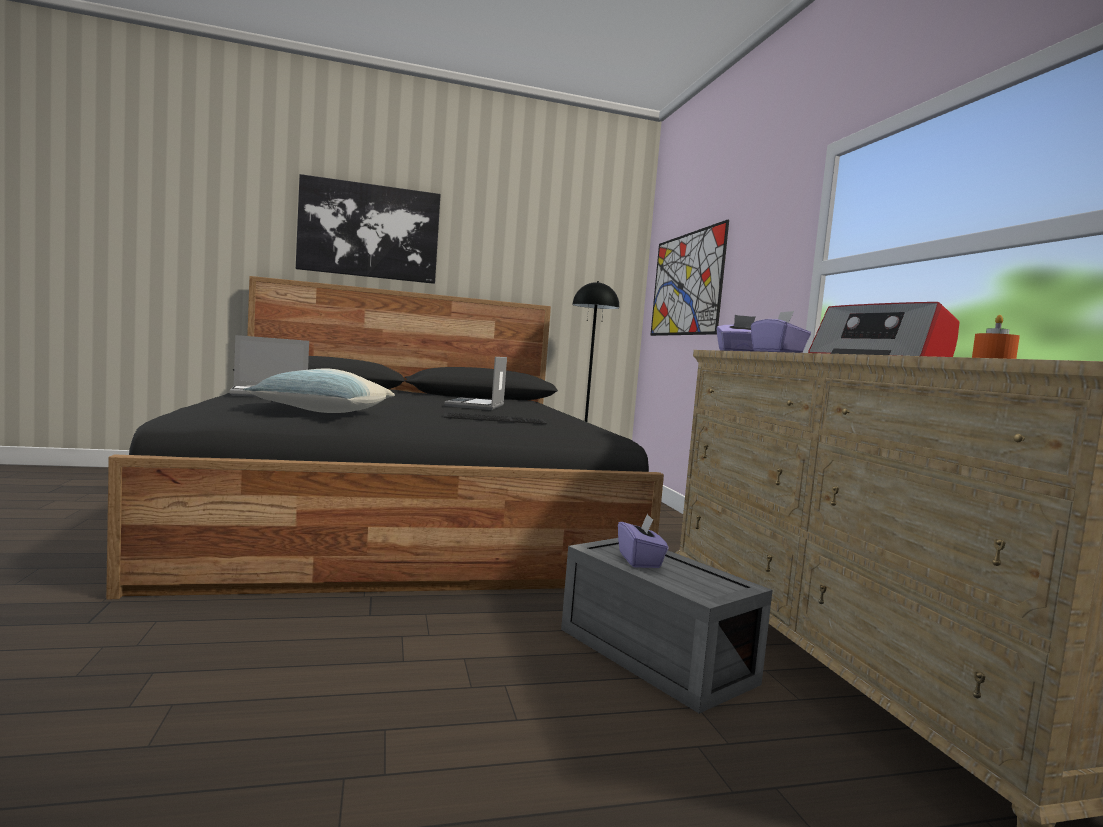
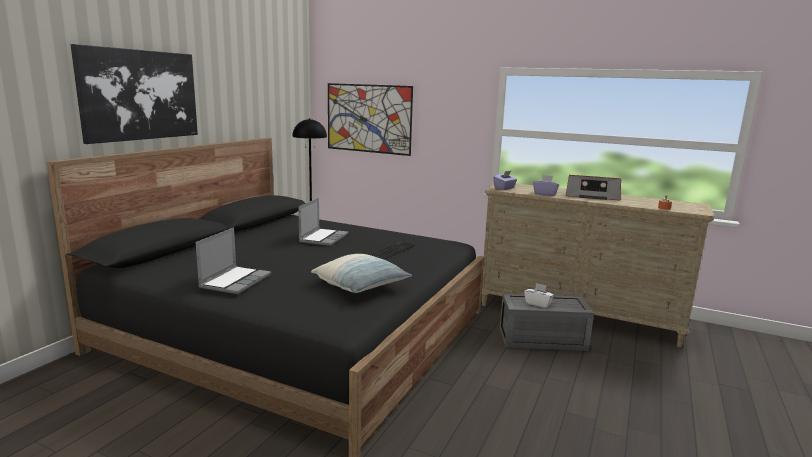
camera: 50 degrees left, 10 degrees up
laptop [444,357,507,410] -> laptop turned 120 degrees counterclockwise [298,198,348,246]
purple tissue box [618,513,669,568] -> white tissue box [524,283,554,308]

